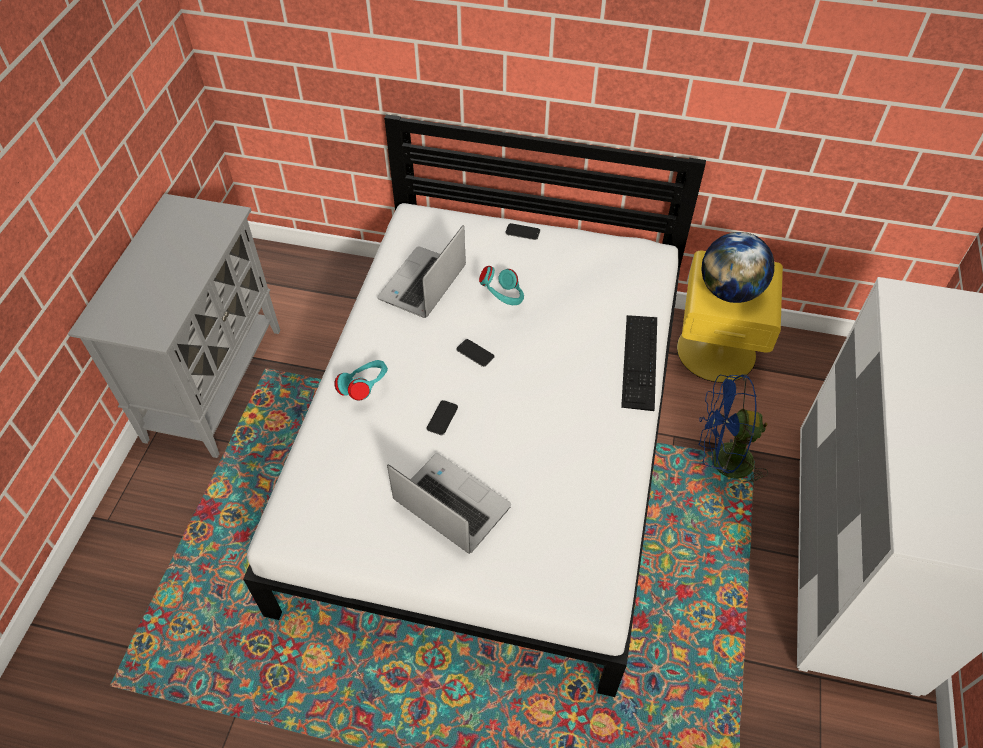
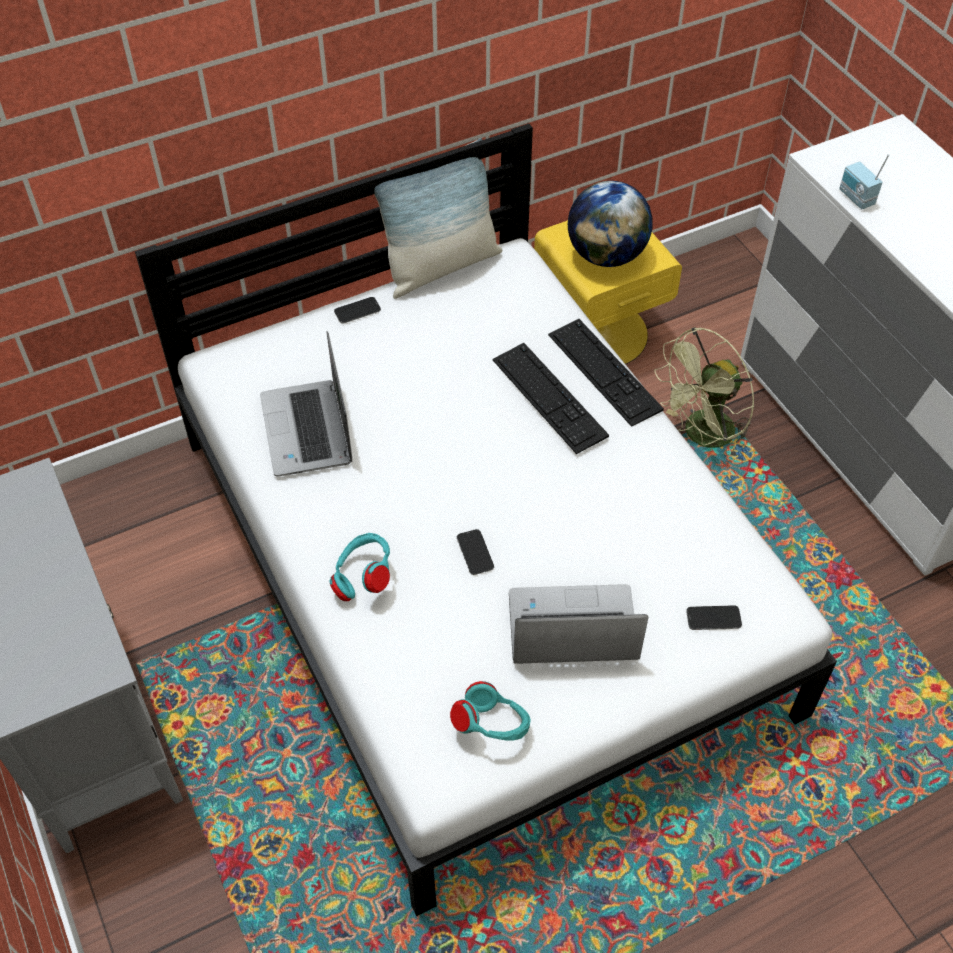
camera: 40 degrees left, 0 degrees up
phone [456,339,494,367] -> phone moved to [686,605,742,630]
turquoise headphones [479,266,524,305] -> turquoise headphones moved to [450,681,531,741]
blue fan [698,374,768,491] -> green fan [655,327,754,459]
none -> pillow [374,138,502,299]
none -> keyboard [492,343,609,454]
none -> radio [839,154,889,209]

